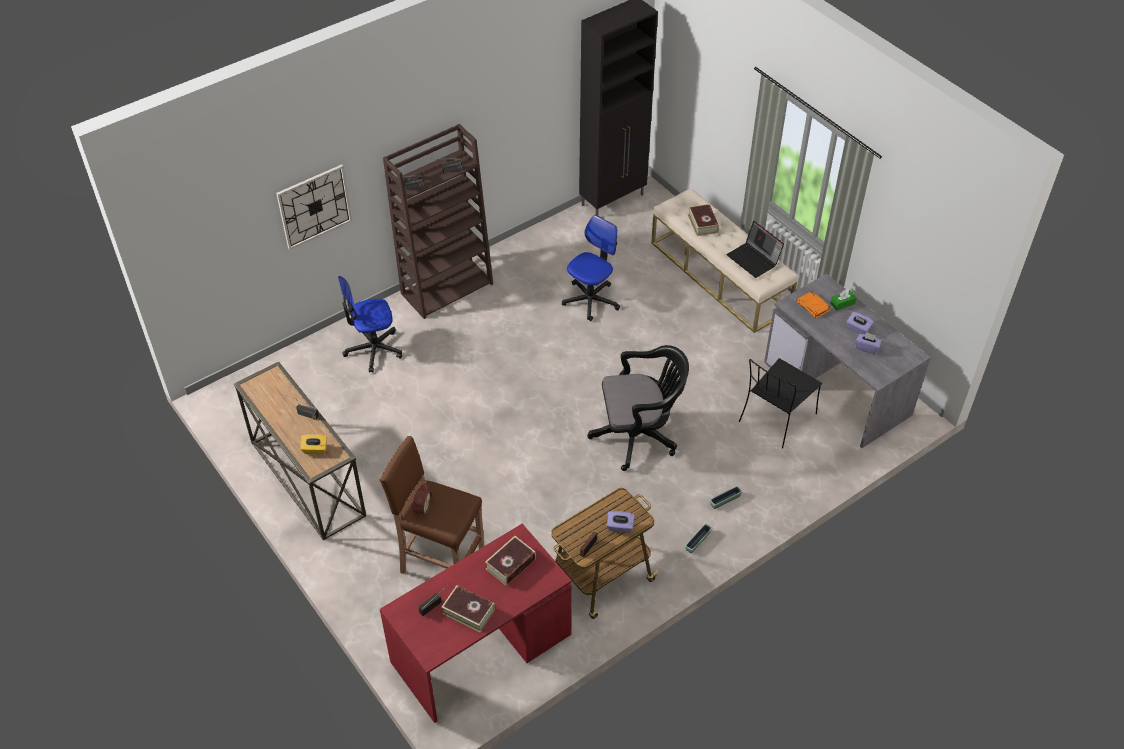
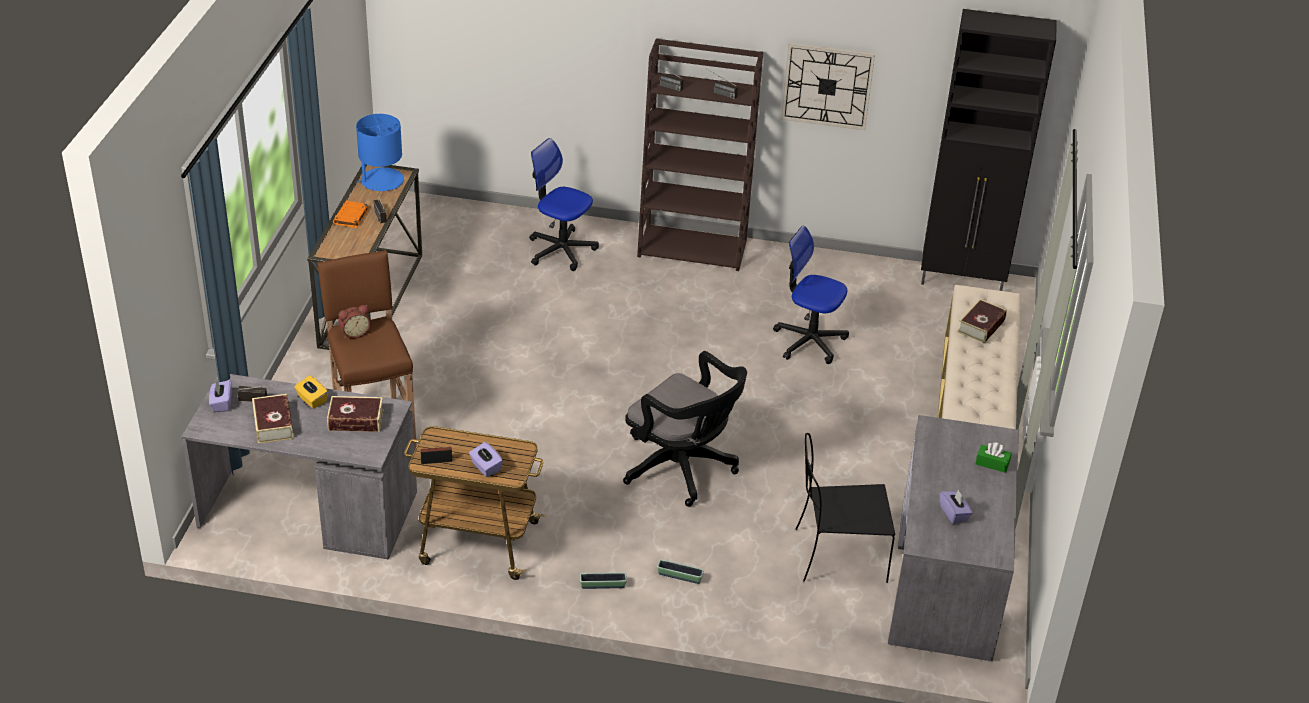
camera: 45 degrees right, 10 degrees down
wall clock [276,164,352,250] -> wall clock moved to [781,43,875,130]
yellow tissue box [300,434,327,454] -> yellow tissue box moved to [294,375,328,409]
red desk [380,524,572,723] -> grey desk [181,374,417,559]
office chair [562,215,620,321] -> office chair turned 150 degrees counterclockwise [773,226,849,364]
laptop [727,221,784,278] -> none
orange book [797,291,831,318] -> orange book moved to [333,201,369,228]
purple tissue box [846,312,874,334] -> purple tissue box moved to [209,380,232,412]
none -> blue table lamp [355,114,404,191]

